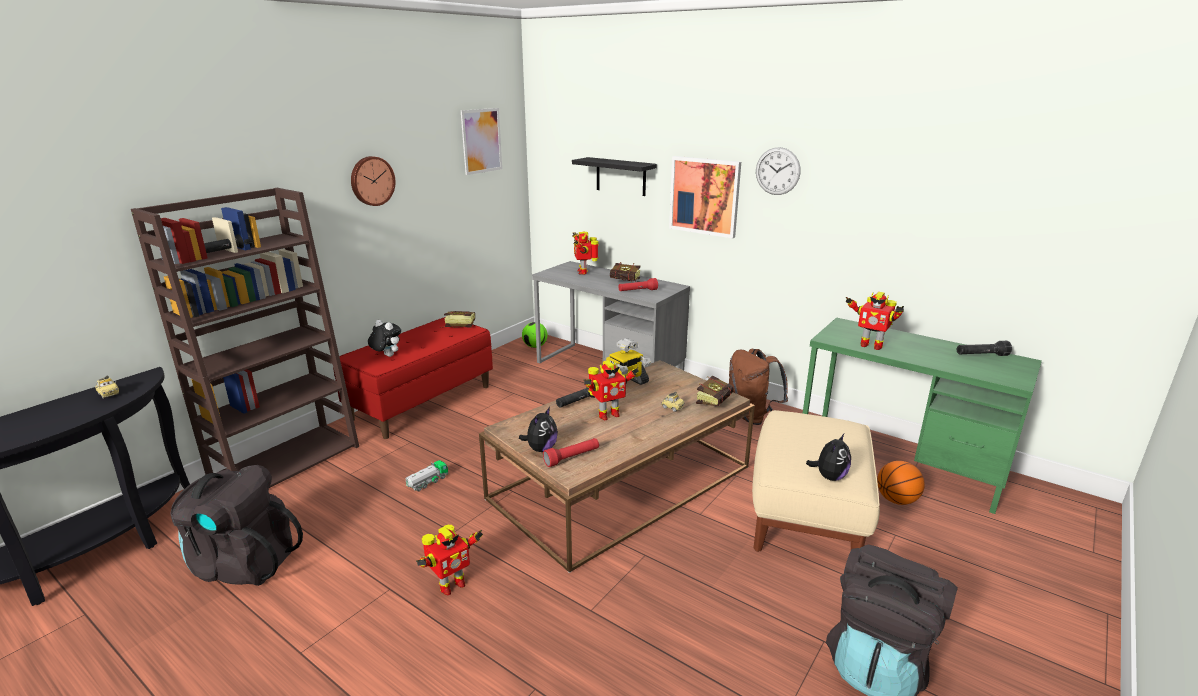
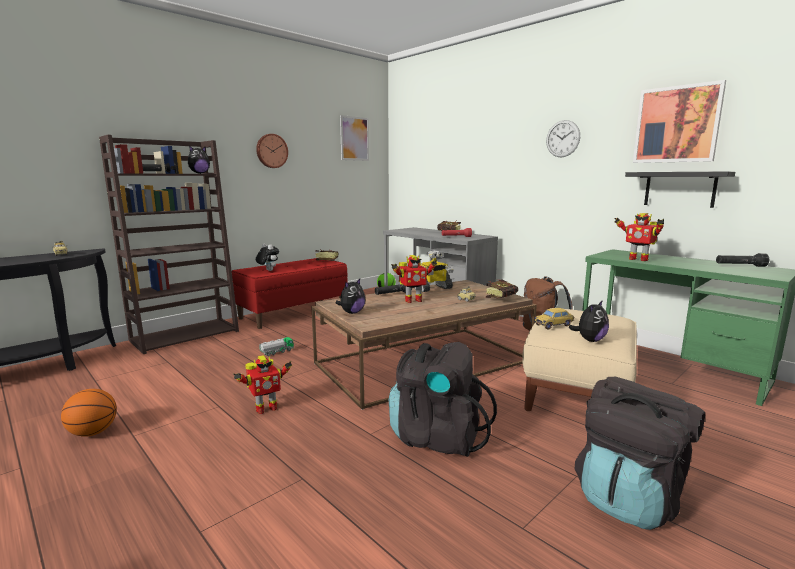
camera: 10 degrees right, 10 degrees down
black backpack [170,465,303,586] -> black backpack moved to [389,342,497,457]
red flashlight [543,438,599,467] -> none
black shelf [572,157,657,196] -> black shelf moved to [625,171,735,208]
toy robot [572,232,598,275] -> none
picture [669,156,741,238] -> picture moved to [633,80,726,163]
basketball [877,461,925,505] -> basketball moved to [61,389,117,437]
none -> plush toy [188,146,210,174]
none -> toy car [534,308,574,330]

